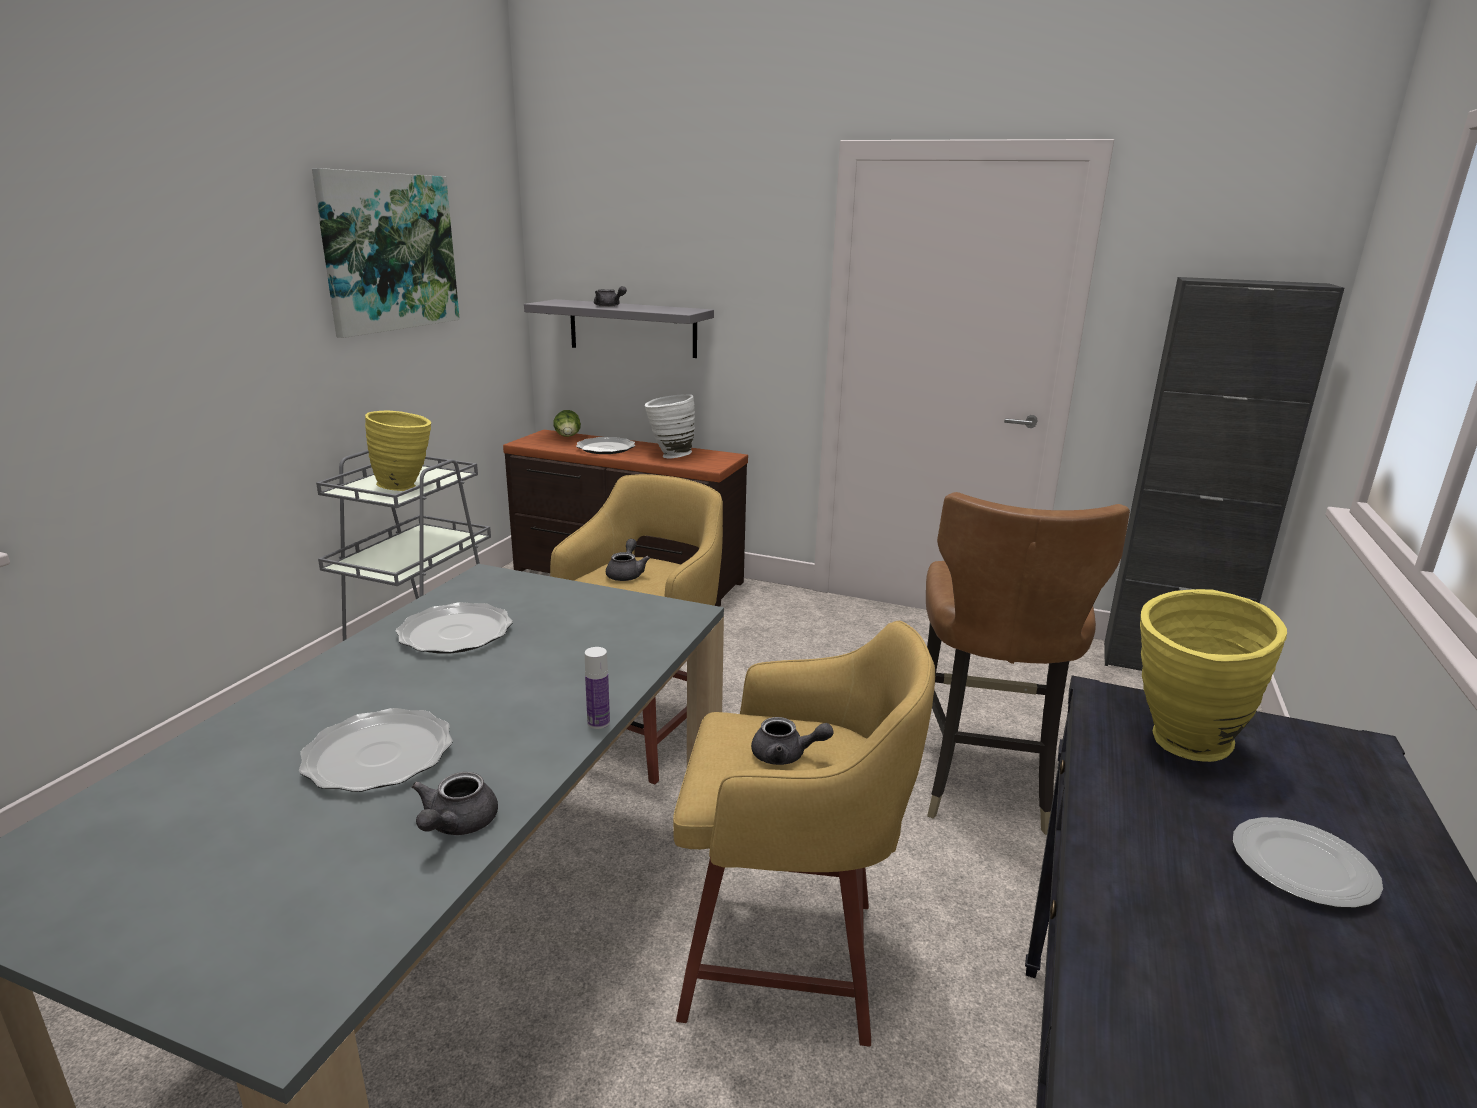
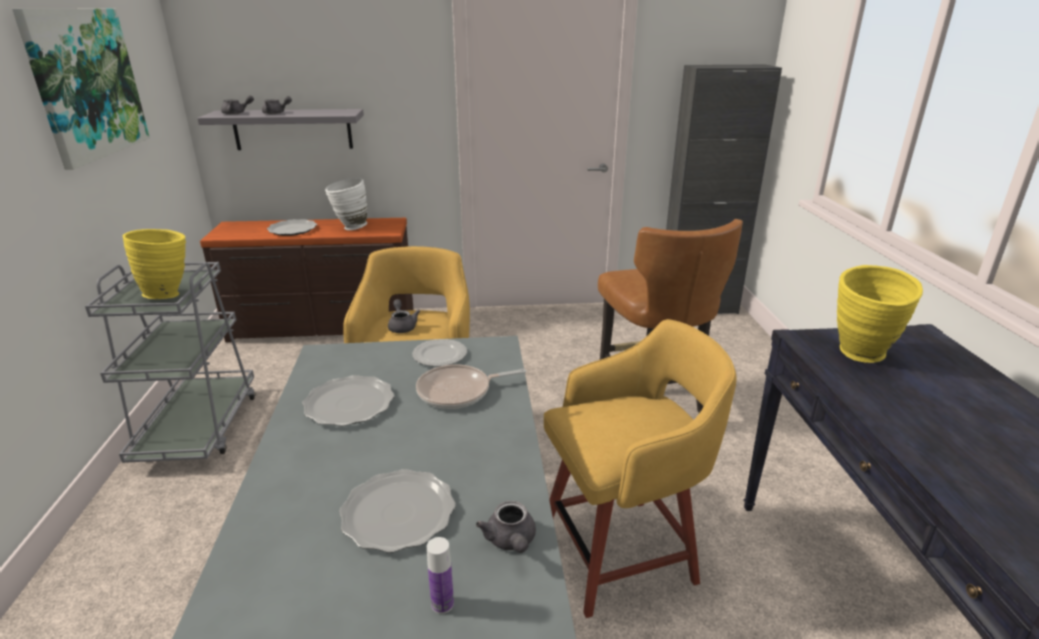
camera: 25 degrees left, 5 degrees up
lettuce [553,410,581,437] -> none
bottle [585,647,610,729] -> bottle moved to [427,537,454,614]
grey teapot [751,717,833,765] -> grey teapot moved to [221,95,254,115]
plate [1233,817,1383,908] -> plate moved to [412,339,467,367]
none -> frying pan [416,364,526,409]

